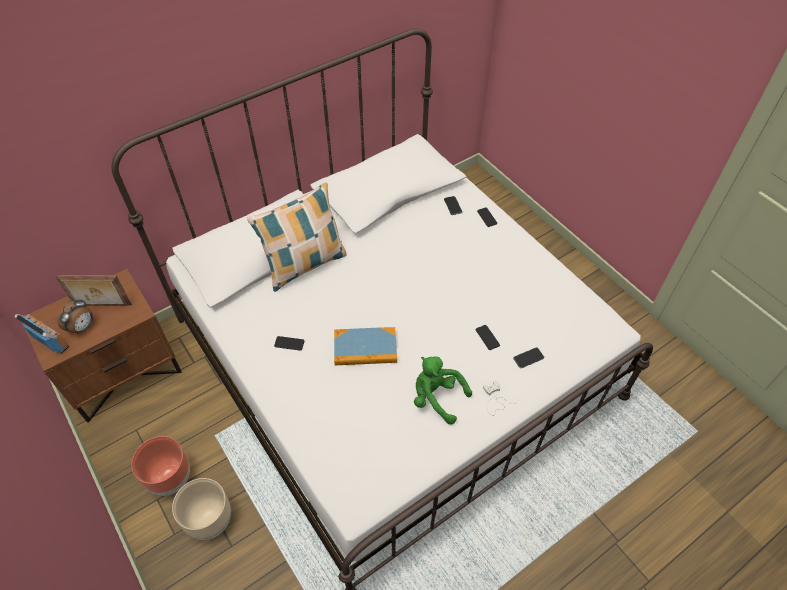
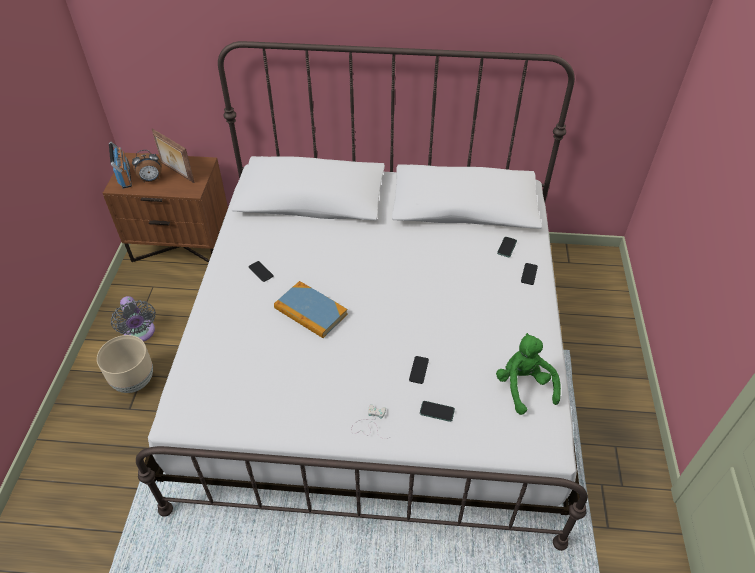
camera: 40 degrees right, 5 degrees down
brown planter [131,436,190,496] -> grey fan [111,296,156,342]
pillow [247,182,347,292] -> none
green plush toy [414,357,472,424] -> green plush toy moved to [496,333,561,415]

